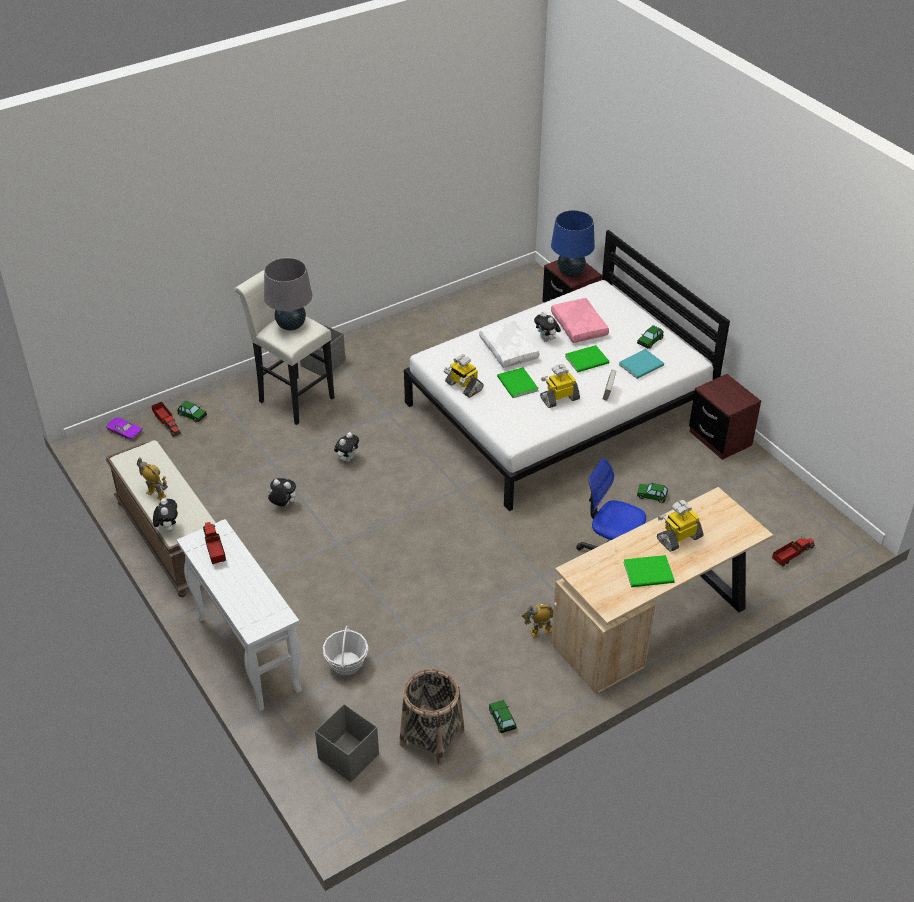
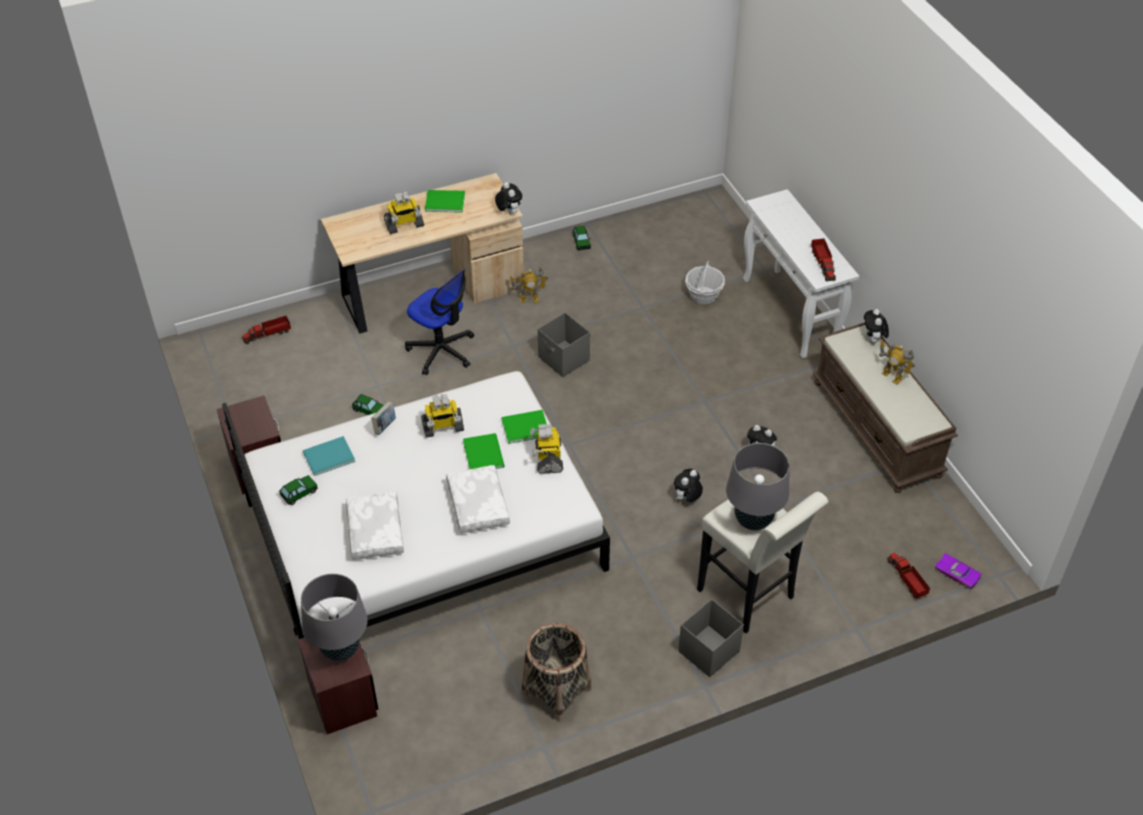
camera: 170 degrees left, 5 degrees up
toy car [177,401,207,422] -> none
grey storage box [315,704,379,782] -> grey storage box moved to [538,313,590,377]
basket [400,669,464,765] -> basket moved to [521,623,591,722]
toy robot [444,354,484,398] -> toy robot turned 150 degrees counterclockwise [530,424,563,474]
plush toy [534,311,561,342] -> plush toy moved to [495,182,522,214]
blue table lamp [551,210,595,277] -> grey table lamp [301,574,368,661]
pink pillow [551,298,609,343] -> white pillow [346,491,404,560]
green book [565,345,609,372] -> green book moved to [501,410,547,444]

